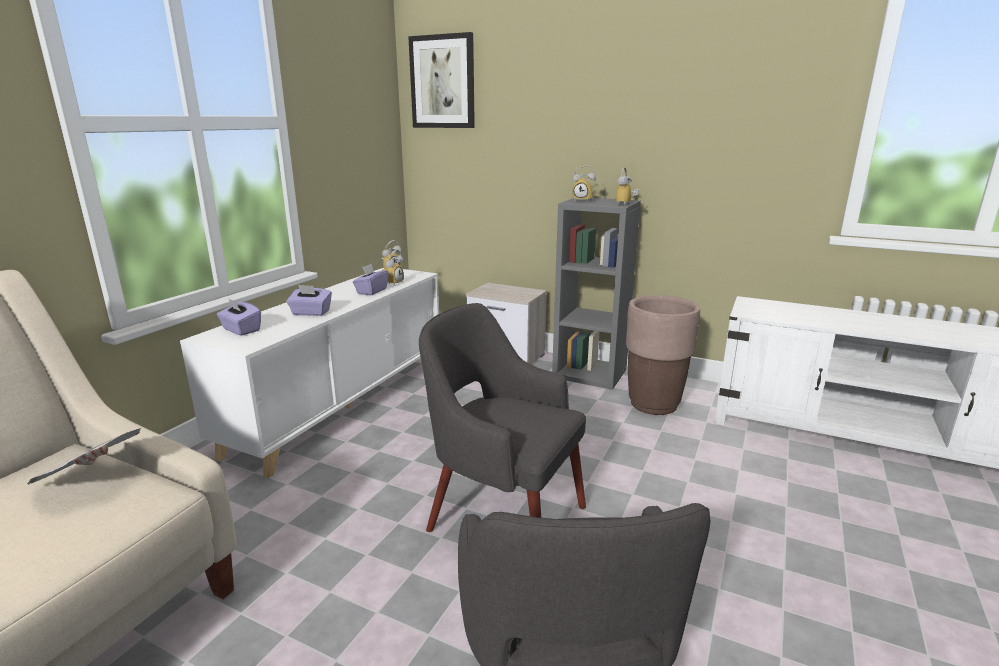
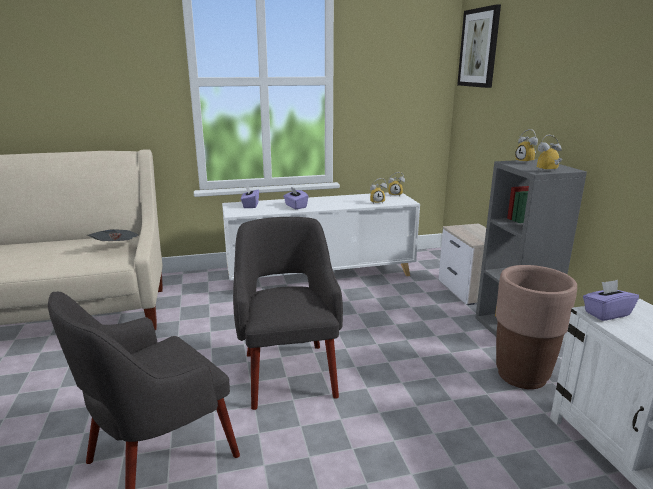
camera: 50 degrees right, 0 degrees up
purple tissue box [353,264,389,295] -> purple tissue box moved to [583,280,639,321]

